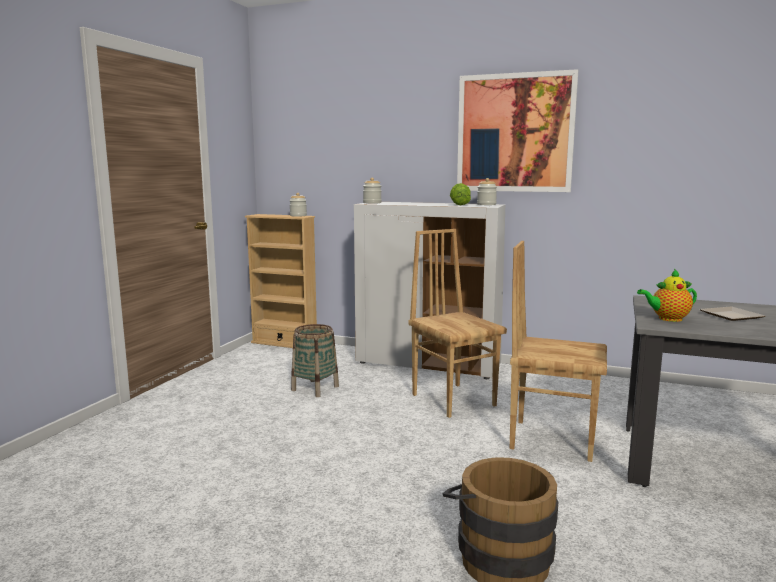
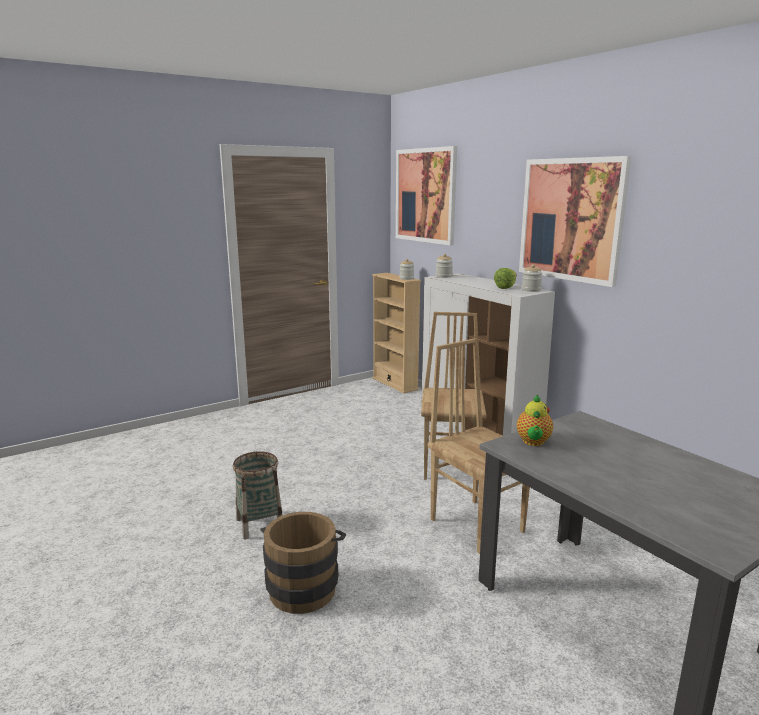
camera: 35 degrees right, 5 degrees up
basket [291,324,339,397] -> basket moved to [233,451,283,539]
teapot [637,269,697,322] -> teapot turned 105 degrees counterclockwise [517,395,553,446]
plate [700,307,765,321] -> none
none -> picture [396,146,457,245]

